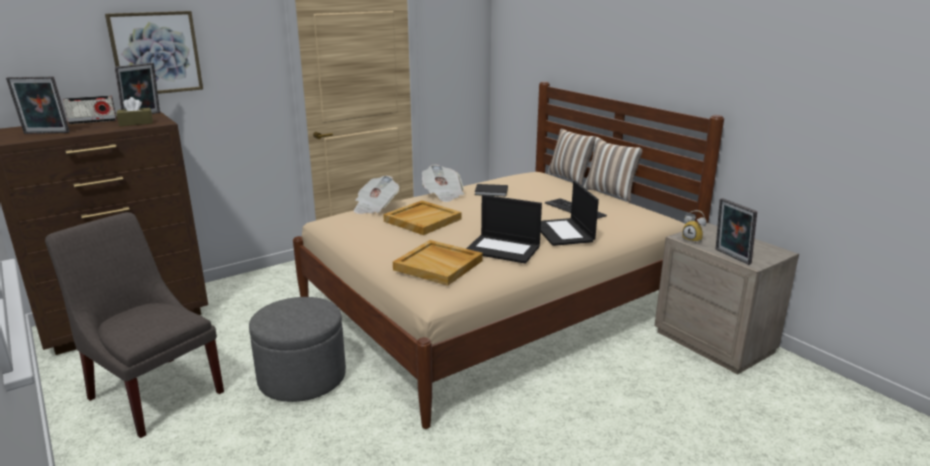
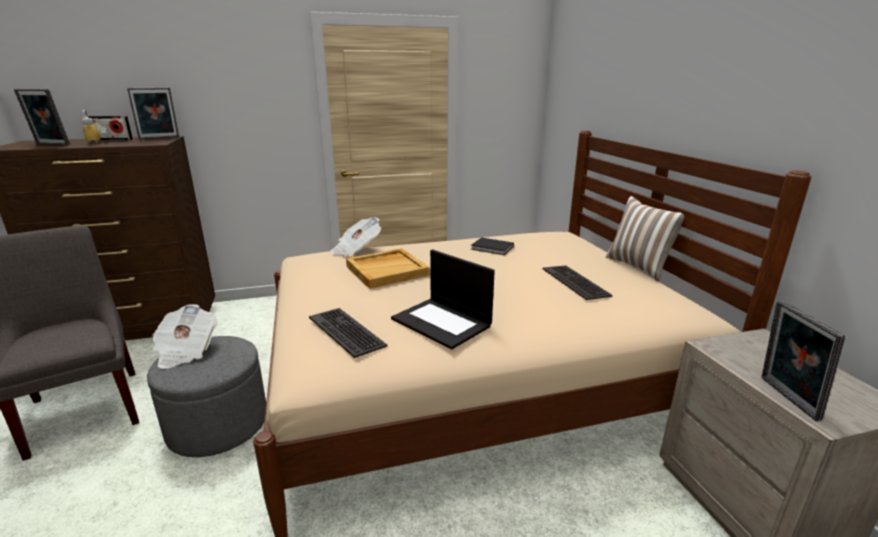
camera: 20 degrees right, 0 degrees up
picture [105,11,203,94] -> none
brown tissue box [116,97,153,126] -> none
beige tray [393,240,483,286] -> keyboard [309,308,387,358]
newspaper [422,165,464,202] -> newspaper moved to [152,304,217,369]
laptop [541,181,599,246] -> none
pillow [547,129,596,186] -> none
alarm clock [682,210,707,243] -> alarm clock moved to [81,110,106,144]

